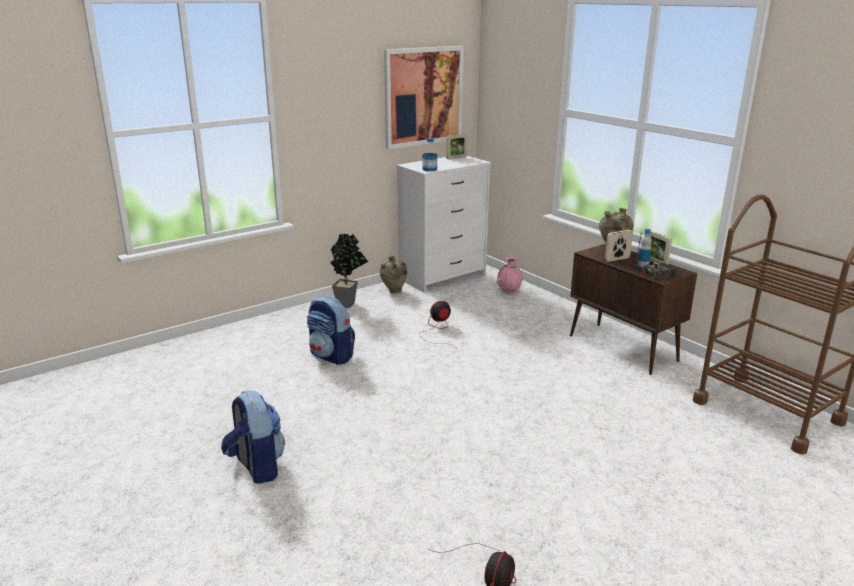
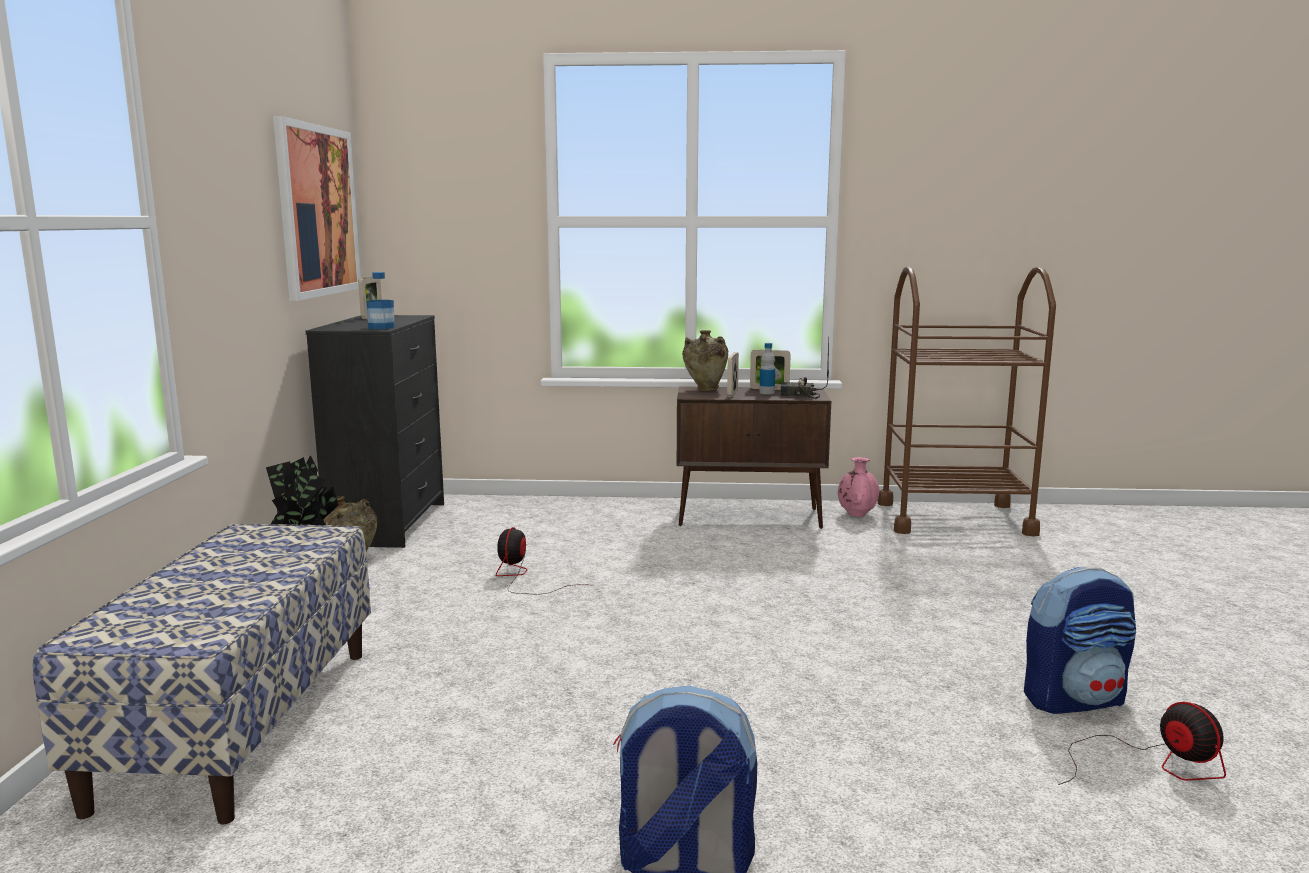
camera: 50 degrees left, 10 degrees down
backpack [307,296,355,365] -> backpack moved to [1024,567,1136,714]
white dresser [396,156,491,293] -> black dresser [306,315,444,548]
pink vase [496,257,522,293] -> pink vase moved to [838,457,879,517]
radio [636,231,676,279] -> radio turned 105 degrees counterclockwise [781,336,829,399]
none -> bench [33,524,371,824]

